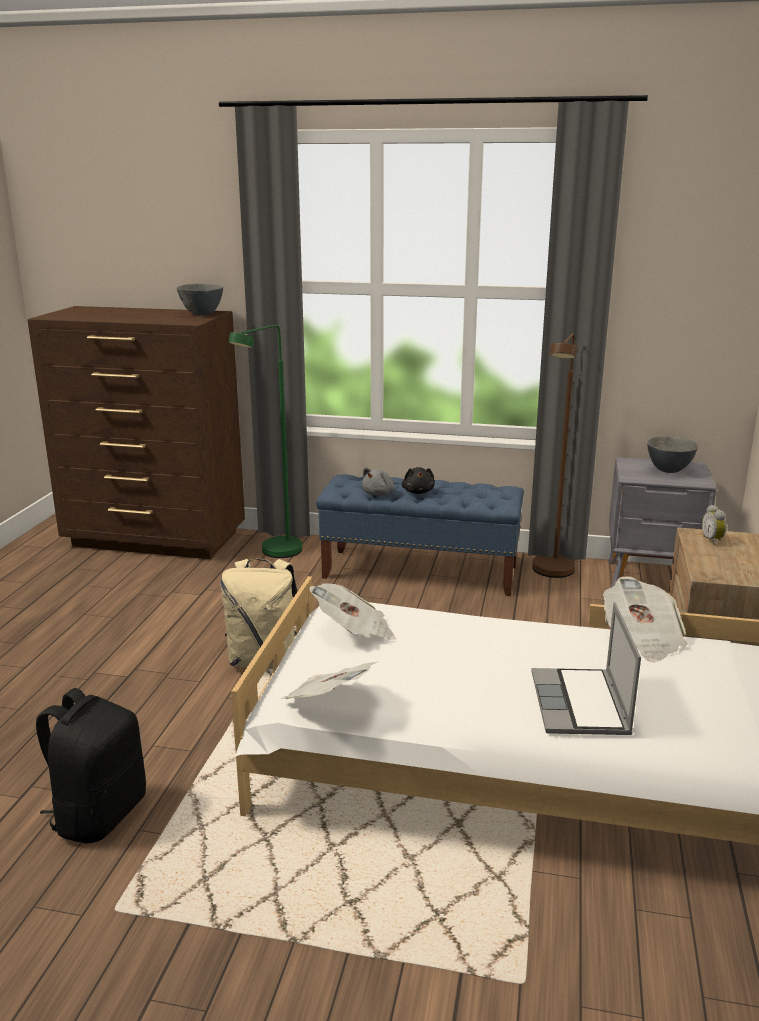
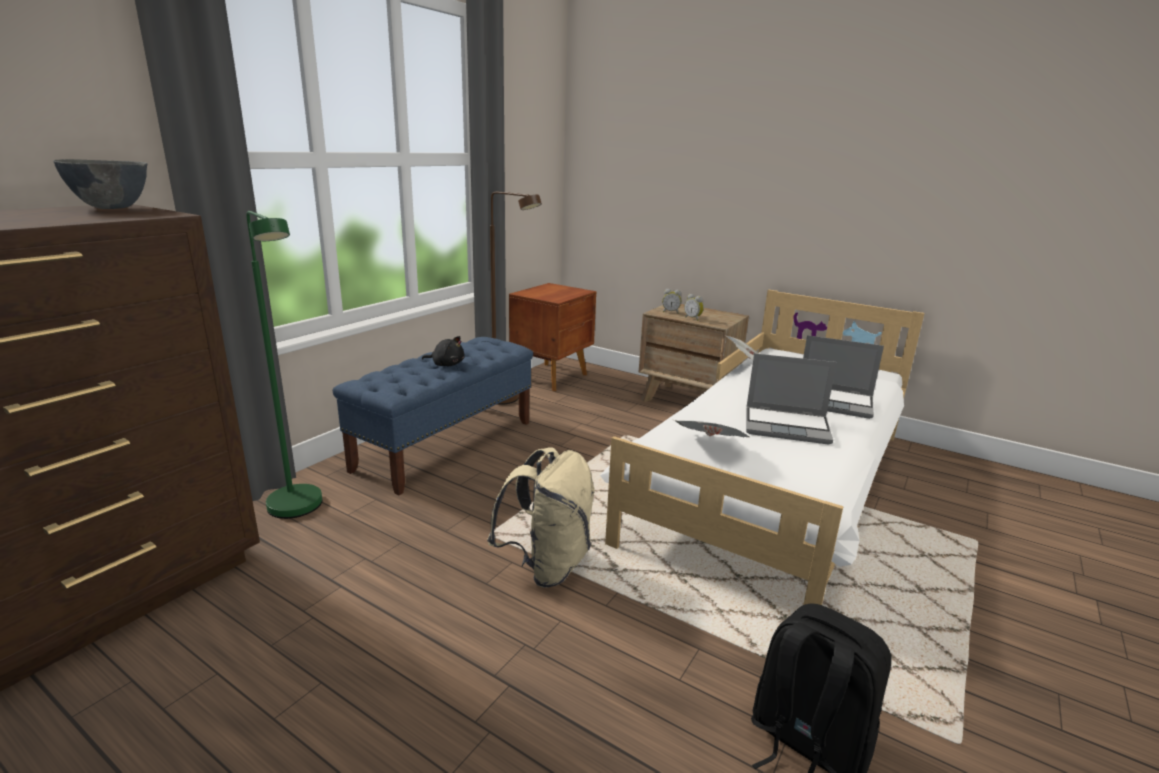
camera: 70 degrees left, 0 degrees up
newspaper [281,662,377,699] -> none
grey plush toy [362,467,395,496] -> none
grey nightstand [608,457,716,587] -> brown nightstand [509,283,596,391]
grey bowl [647,436,698,473] -> none
none -> alarm clock [684,294,704,321]
none -> laptop [746,353,837,445]

